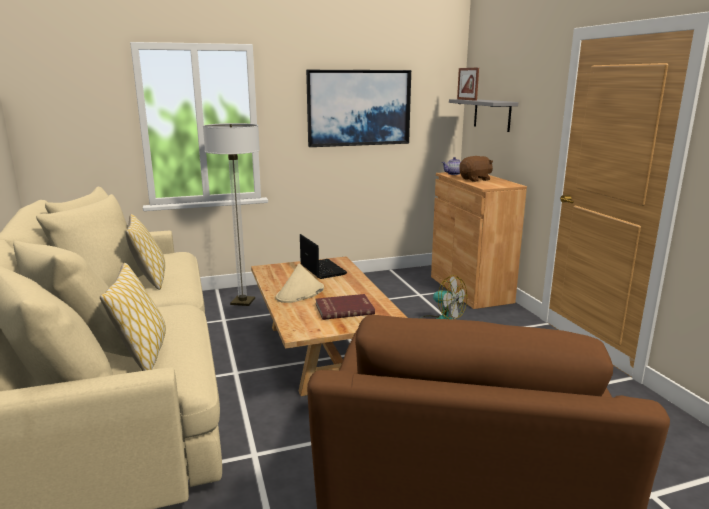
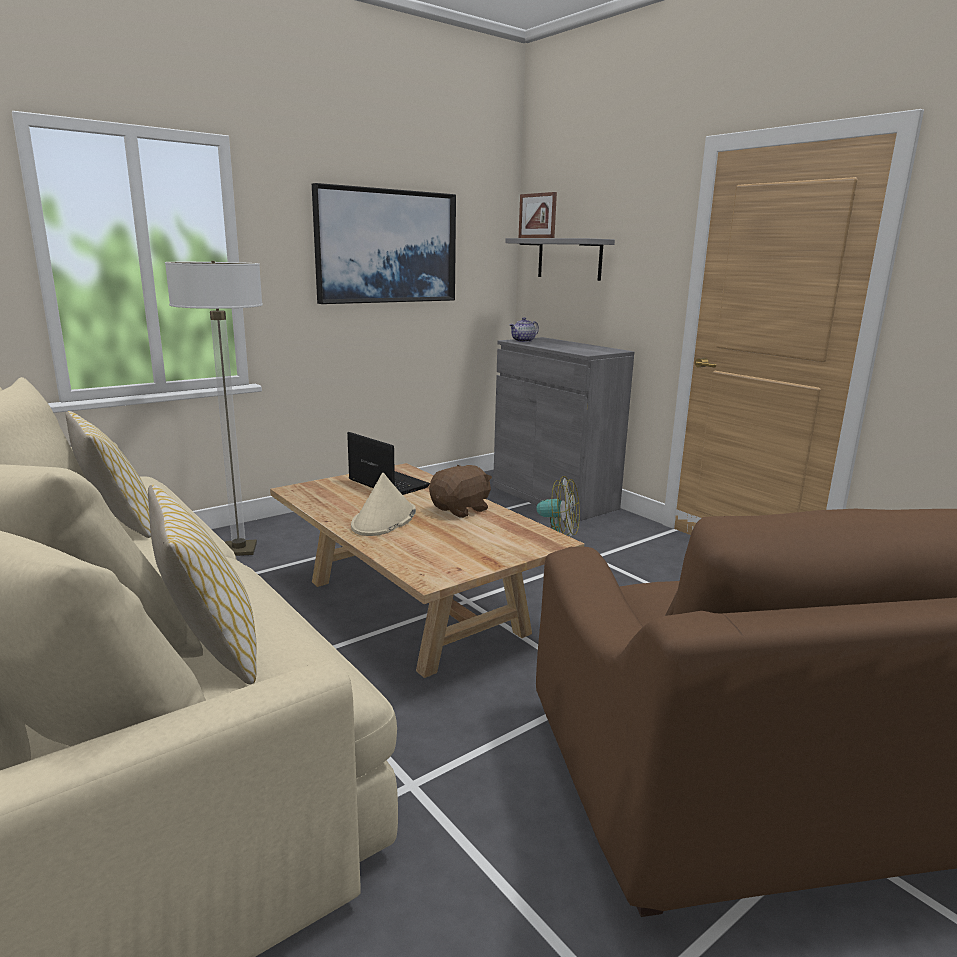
camera: 20 degrees left, 0 degrees up
red book [316,294,375,320] -> none
brown cabinet [431,172,527,309] -> grey cabinet [493,337,634,522]
brown plush toy [459,156,493,182] -> brown plush toy moved to [429,464,492,518]

